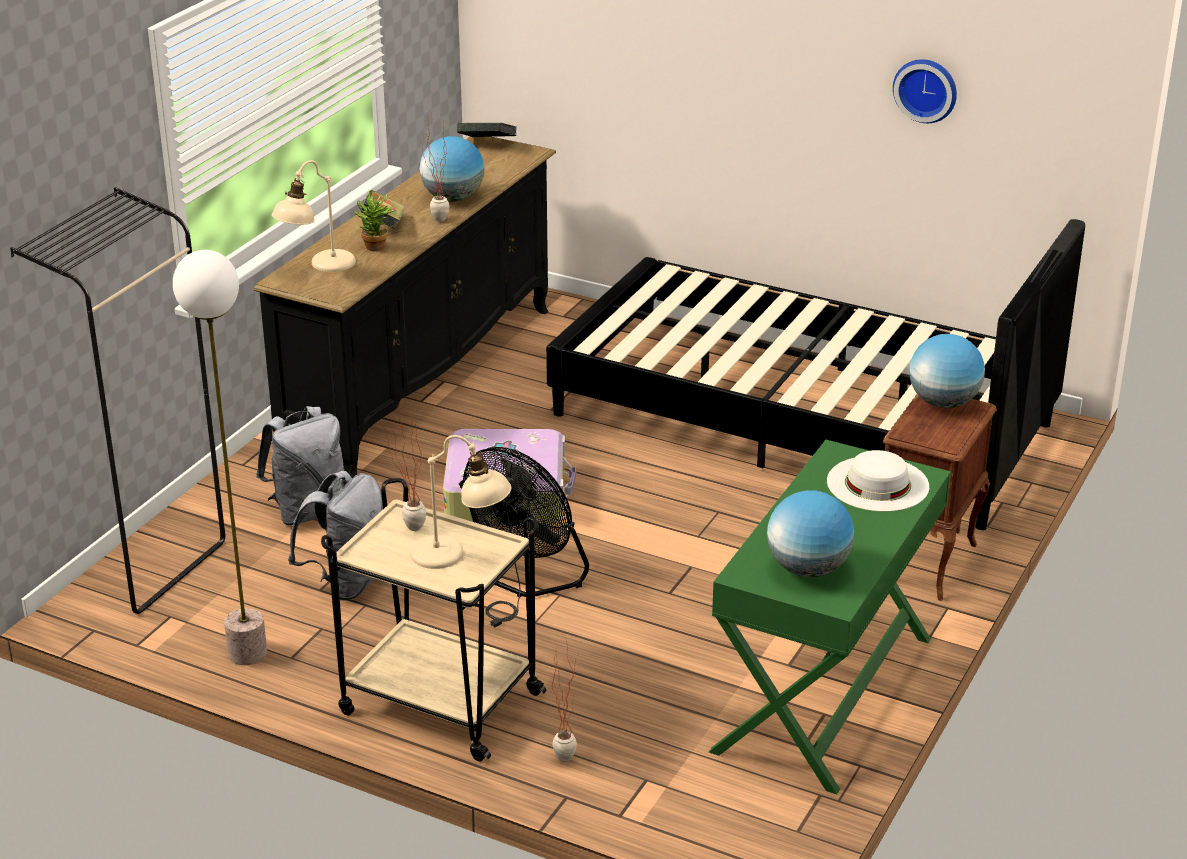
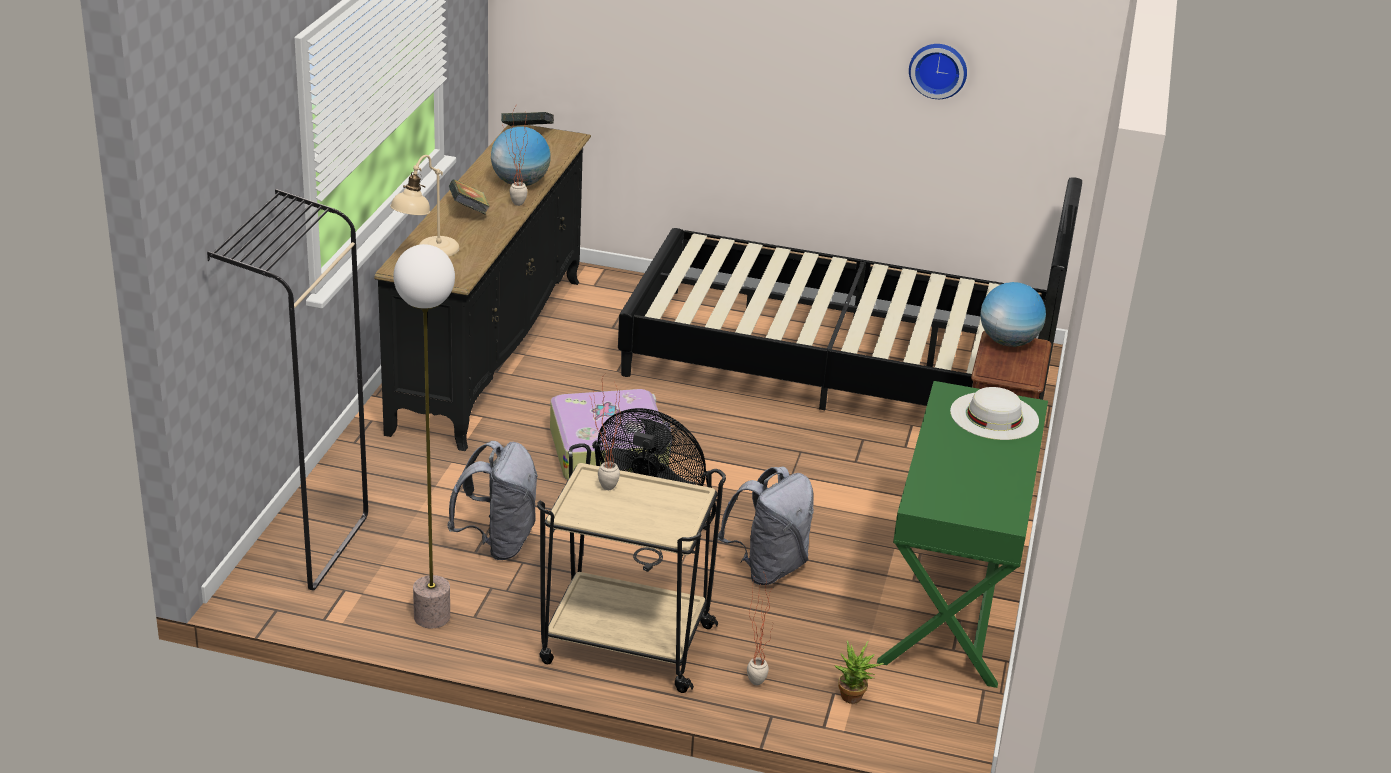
camera: 15 degrees left, 0 degrees up
grey backpack [256,406,344,526] -> grey backpack moved to [718,467,814,585]
potted plant [353,191,395,251] -> potted plant moved to [835,641,884,704]
beige table lamp [410,435,511,569] -> none
globe [767,490,854,577] -> none

